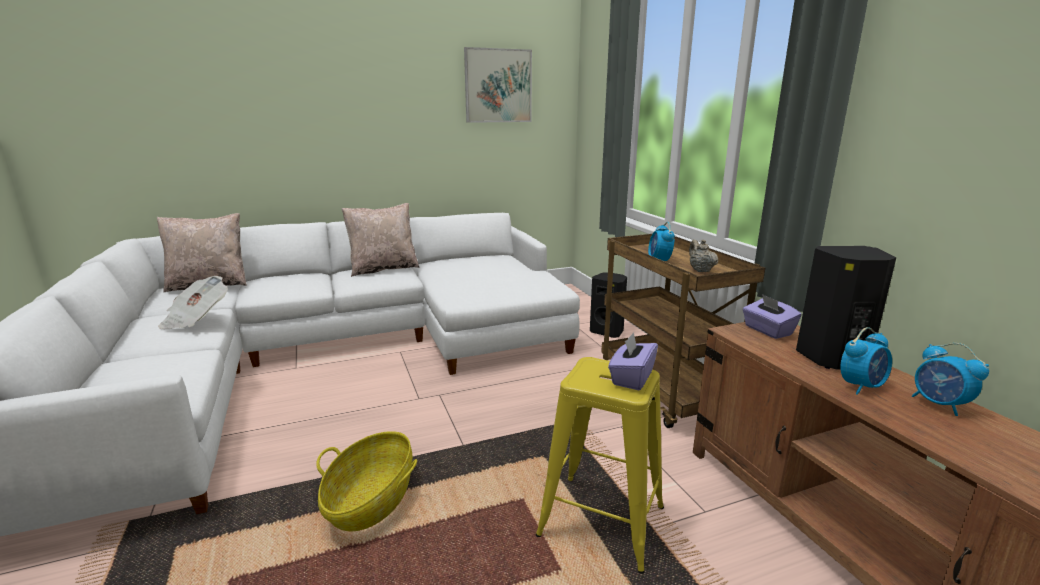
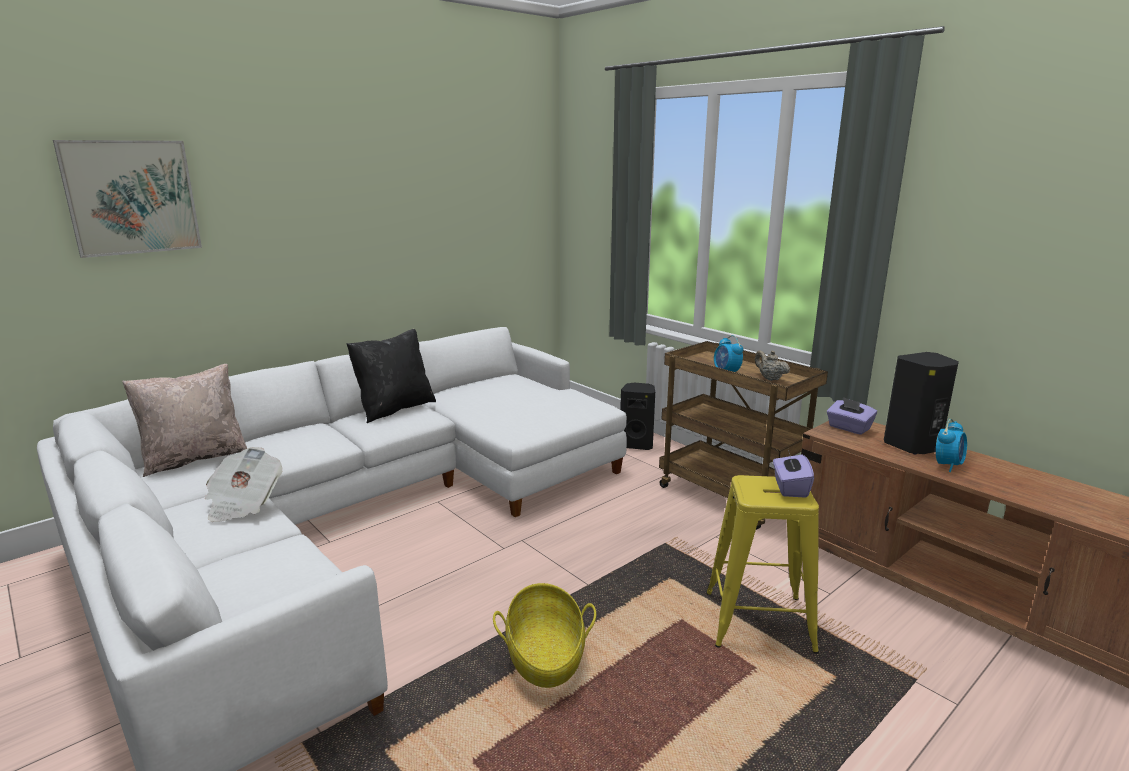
camera: 20 degrees left, 0 degrees up
beige pillow [342,203,420,277] -> black pillow [347,329,436,423]
picture [464,47,532,123] -> picture moved to [53,140,202,258]
alarm clock [912,343,989,416] -> none

